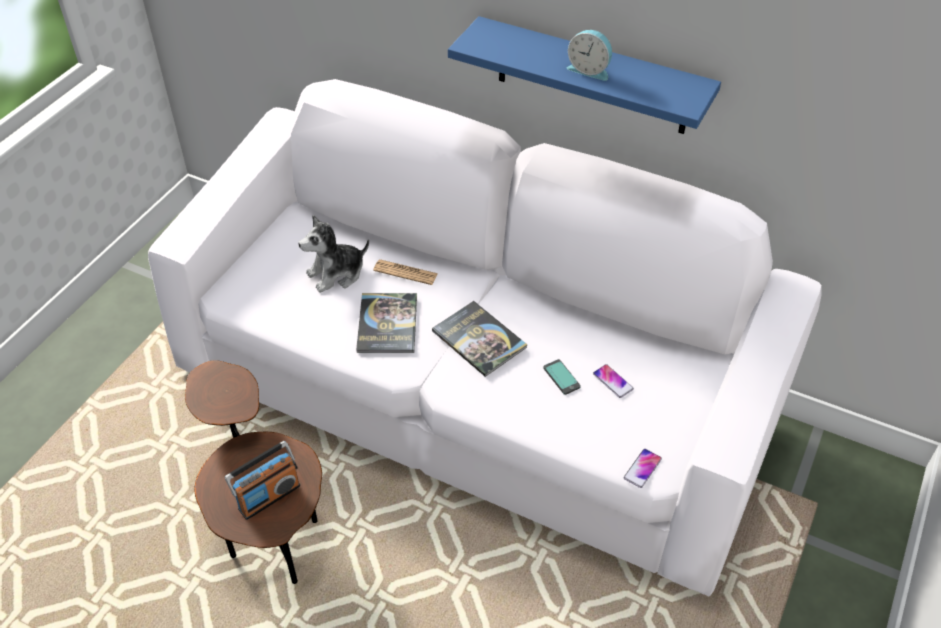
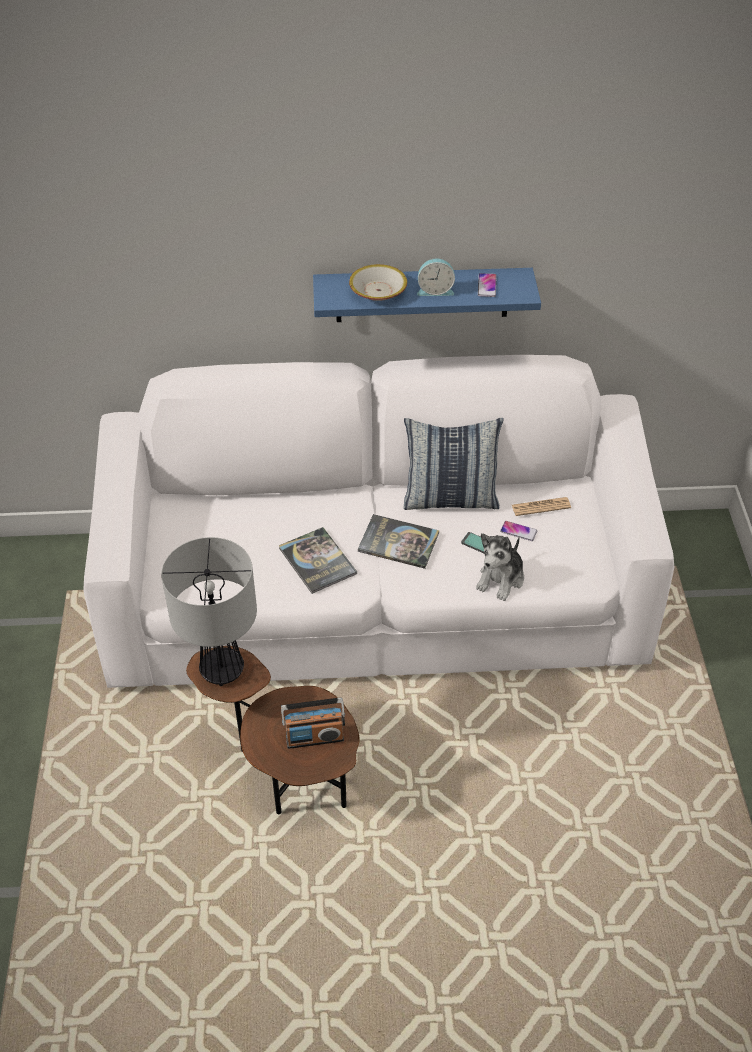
camera: 30 degrees left, 0 degrees up
radio [225,441,300,520] -> radio turned 60 degrees clockwise [281,697,345,749]
plush toy [298,215,369,293] -> plush toy moved to [476,533,524,601]
newspaper [373,259,438,285] -> newspaper moved to [512,497,571,516]
phone [624,449,662,488] -> phone moved to [478,273,497,297]
none -> table lamp [161,537,257,686]
none -> bowl [349,264,407,301]
none -> pillow [403,418,504,510]

